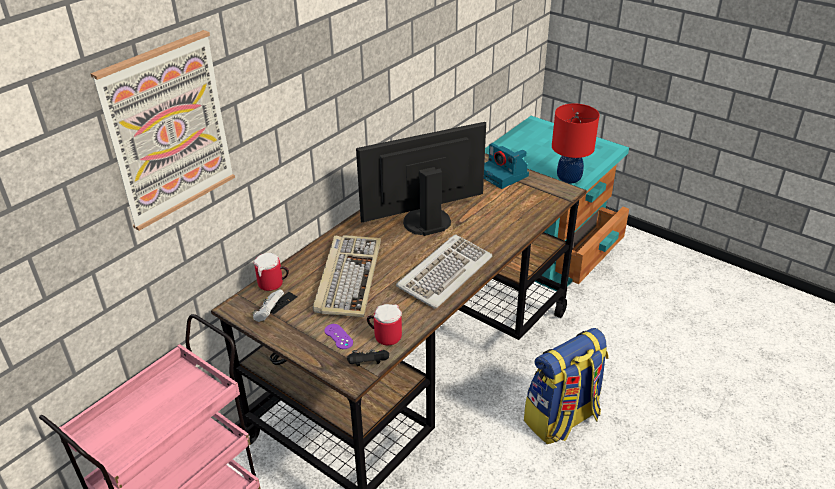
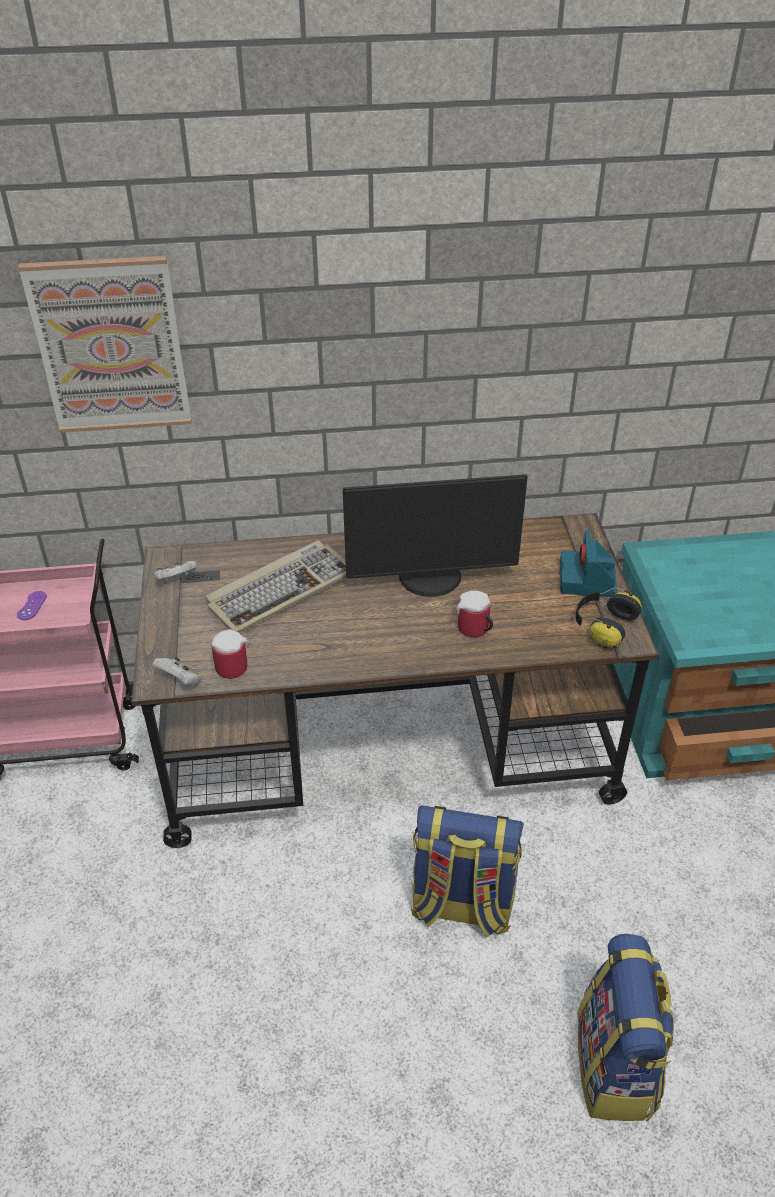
camera: 45 degrees right, 5 degrees up
mug [254,253,289,291] -> mug moved to [456,590,493,637]
purple game controller [324,324,353,349] -> purple game controller moved to [17,591,47,620]
black game controller [347,350,389,366] -> white game controller [153,657,201,686]
monitor [356,122,486,236] -> monitor turned 150 degrees clockwise [343,475,528,597]
keyboard [396,234,492,309] -> none
red table lamp [552,104,599,184] -> none
none -> headphones [576,587,642,648]
none -> backpack [577,934,674,1121]

